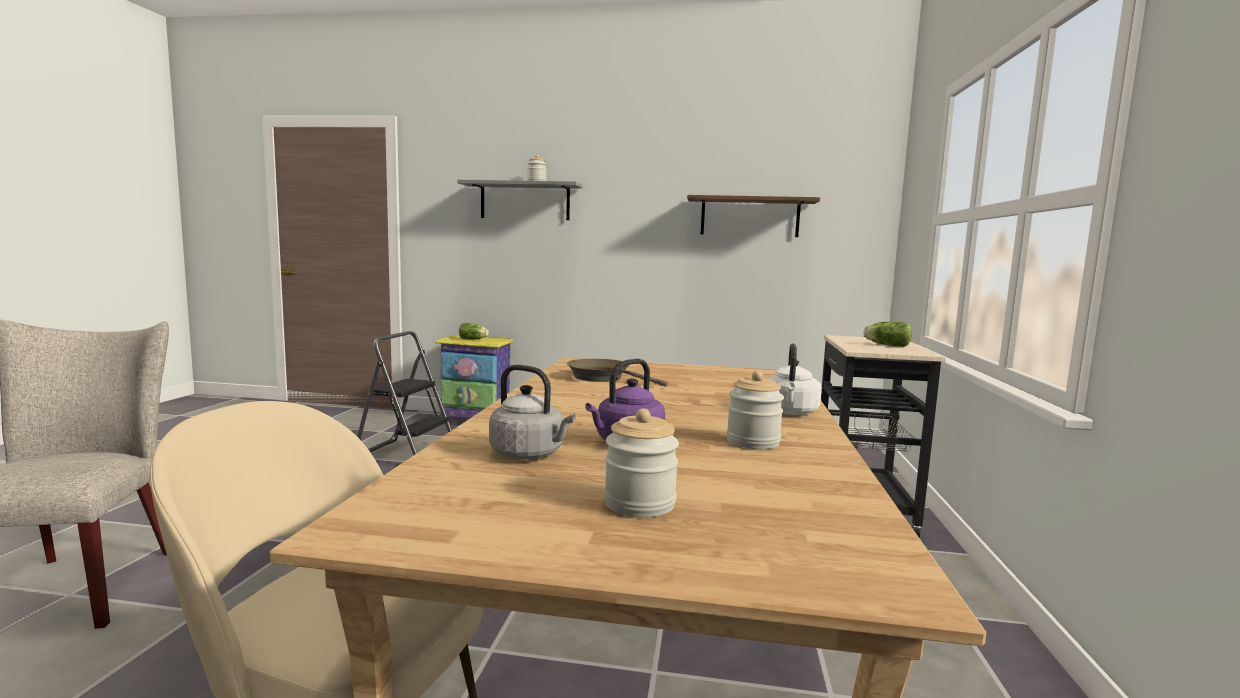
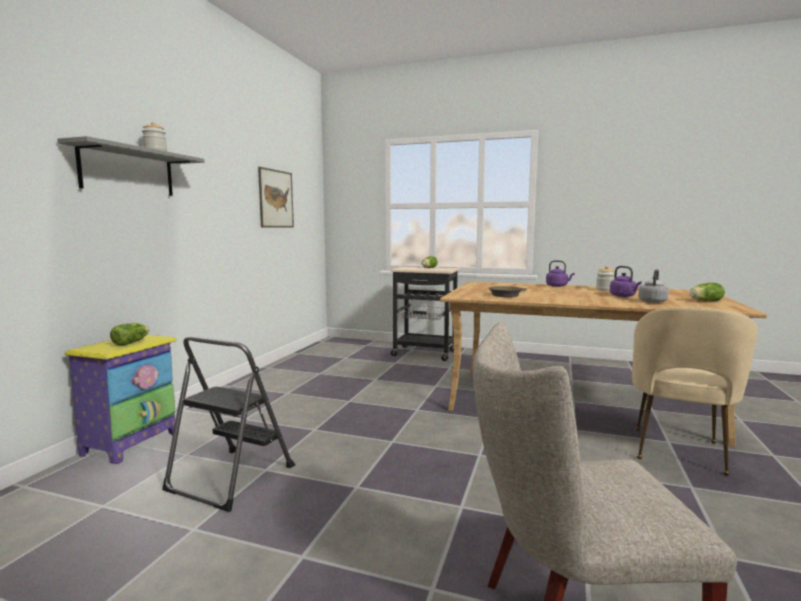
camera: 80 degrees left, 0 degrees up
jar [604,408,679,518] -> none
brown shelf [687,195,820,237] -> picture [258,167,294,227]
white kettle [768,343,822,415] -> purple kettle [546,260,575,287]
none -> lettuce [689,283,725,301]

